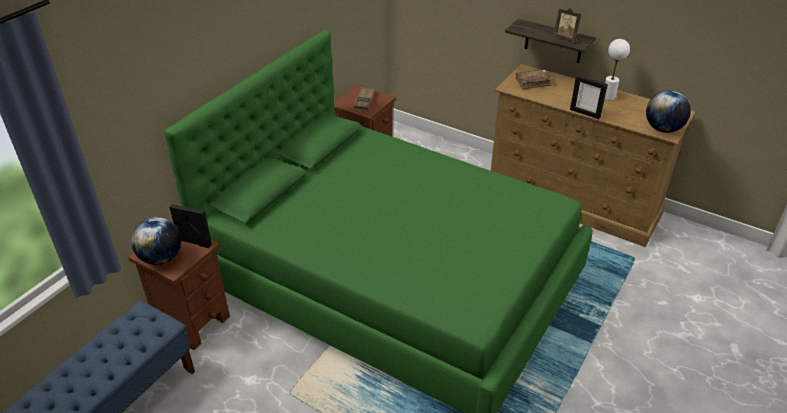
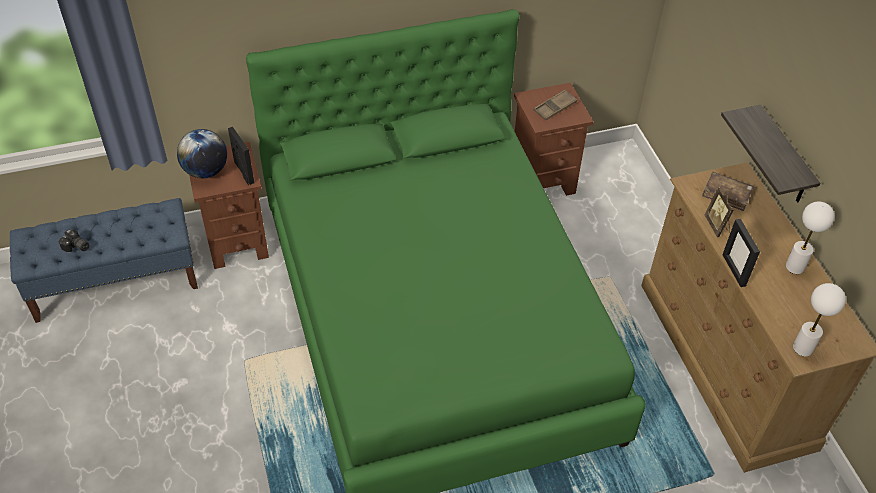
camera: 40 degrees right, 10 degrees up
picture frame [554,8,581,42] -> picture frame moved to [704,187,734,237]
globe [646,90,691,133] -> white table lamp [793,283,846,357]
none -> camera [59,229,89,252]

